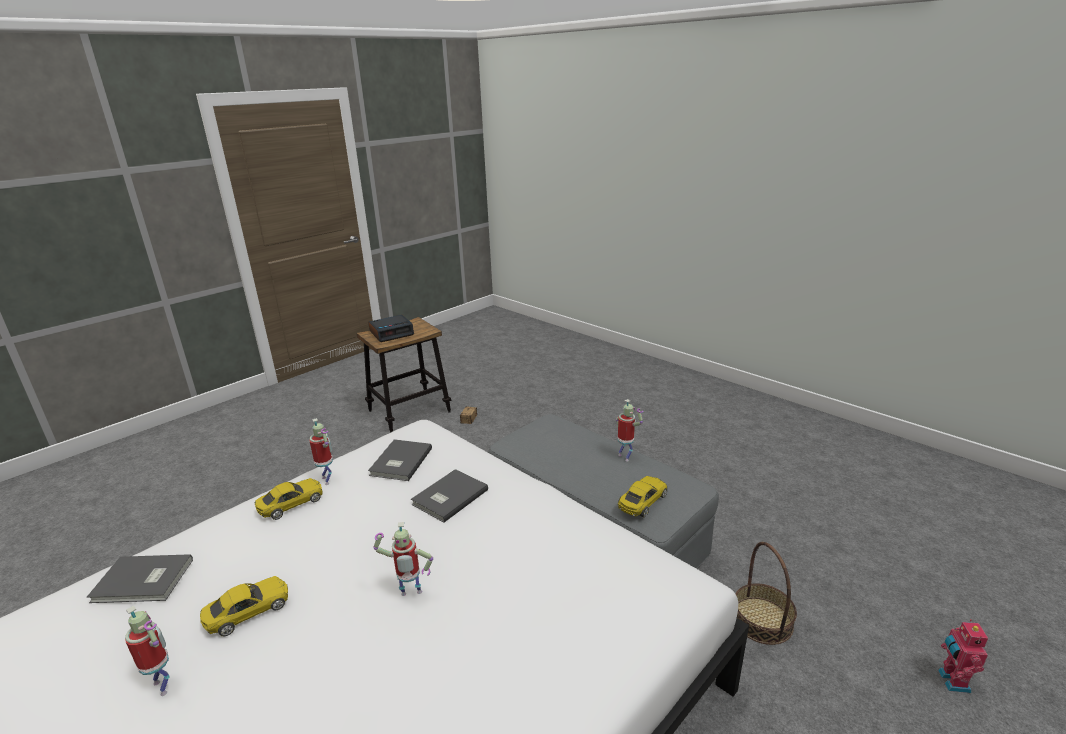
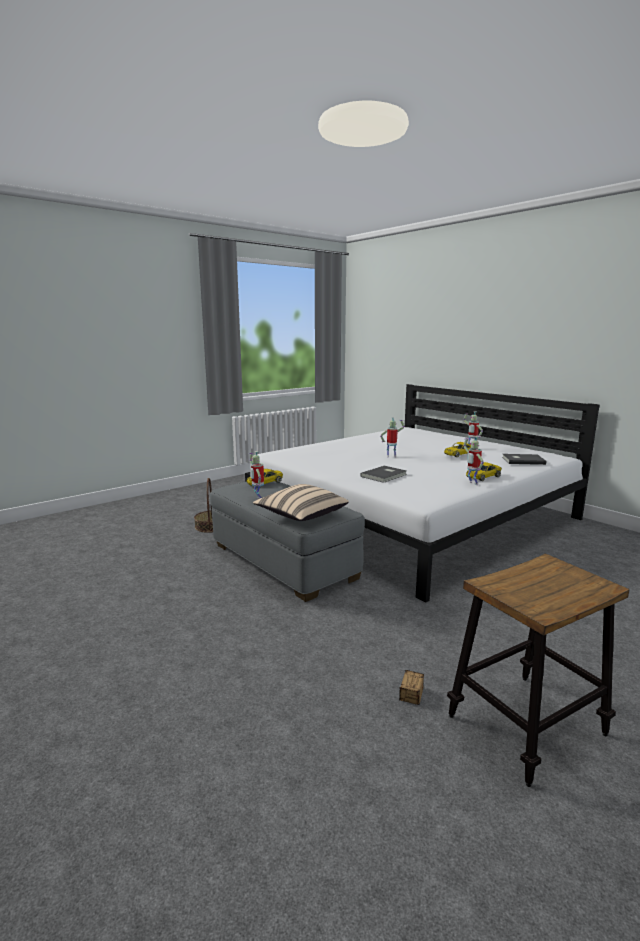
camera: 175 degrees left, 10 degrees down
alarm clock [368,315,414,342] -> none
grey book [368,439,432,481] -> none
toy robot [938,619,988,693] -> none
none -> beige pillow [253,484,349,521]

